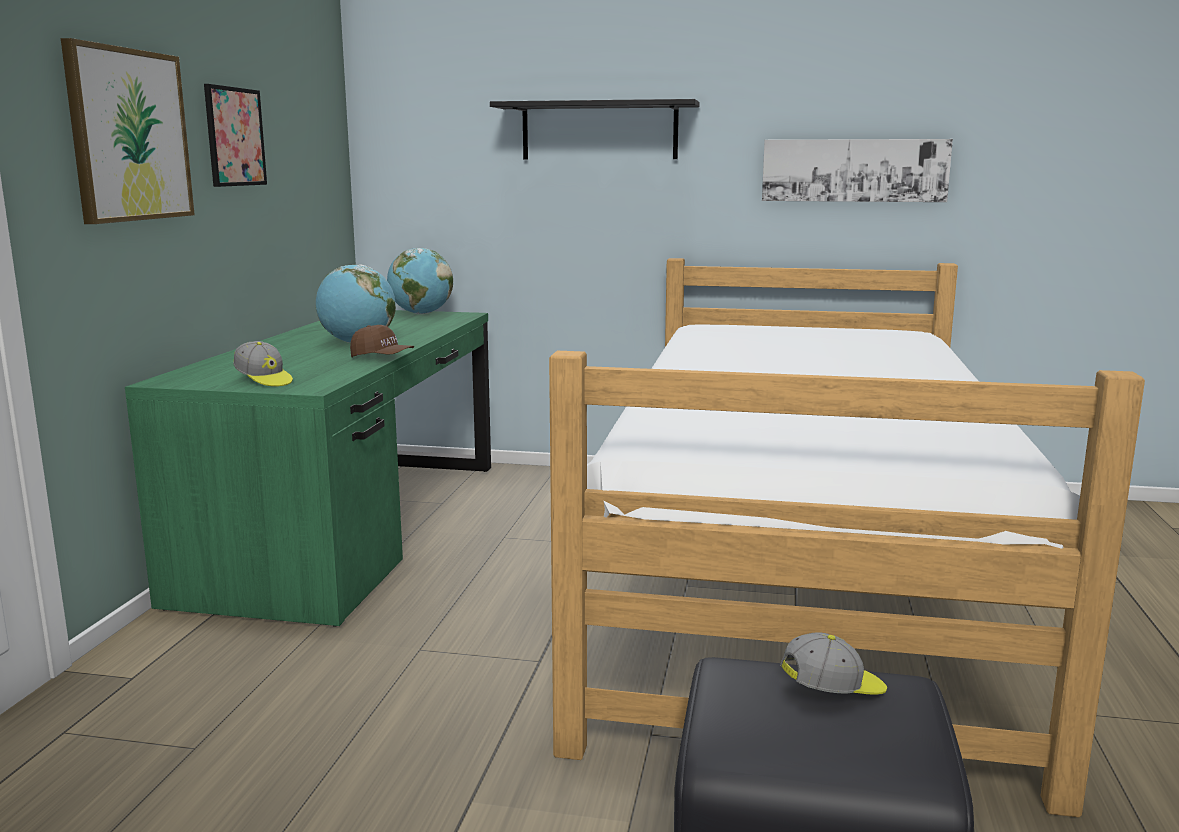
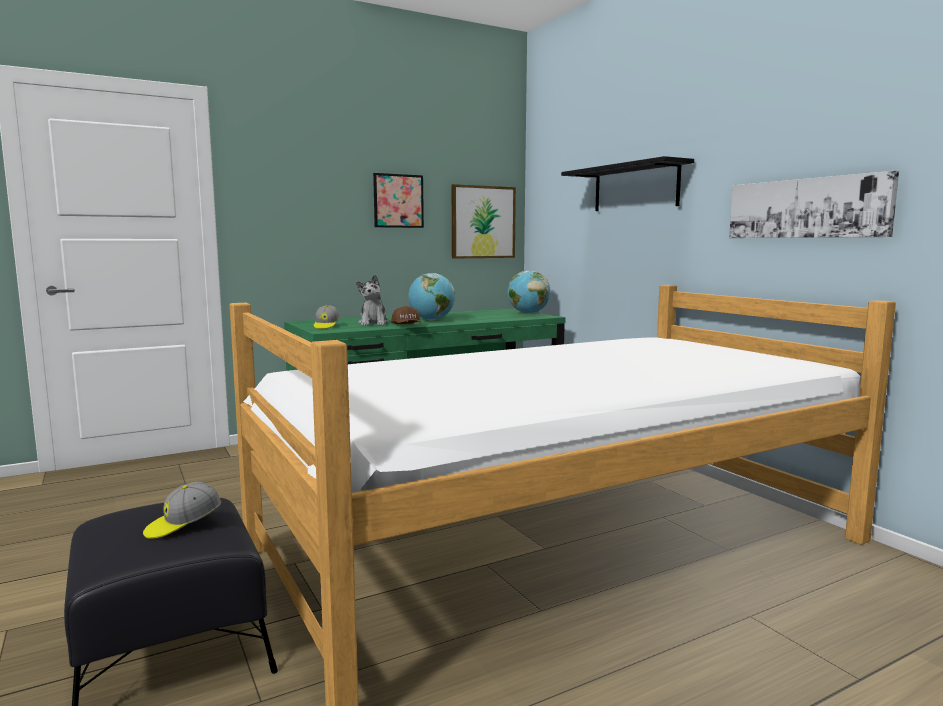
camera: 50 degrees right, 5 degrees down
picture [61,38,195,224] -> picture moved to [452,184,516,259]
cap [780,632,887,695] -> cap turned 105 degrees clockwise [143,482,221,539]
none -> plush toy [356,275,389,326]

